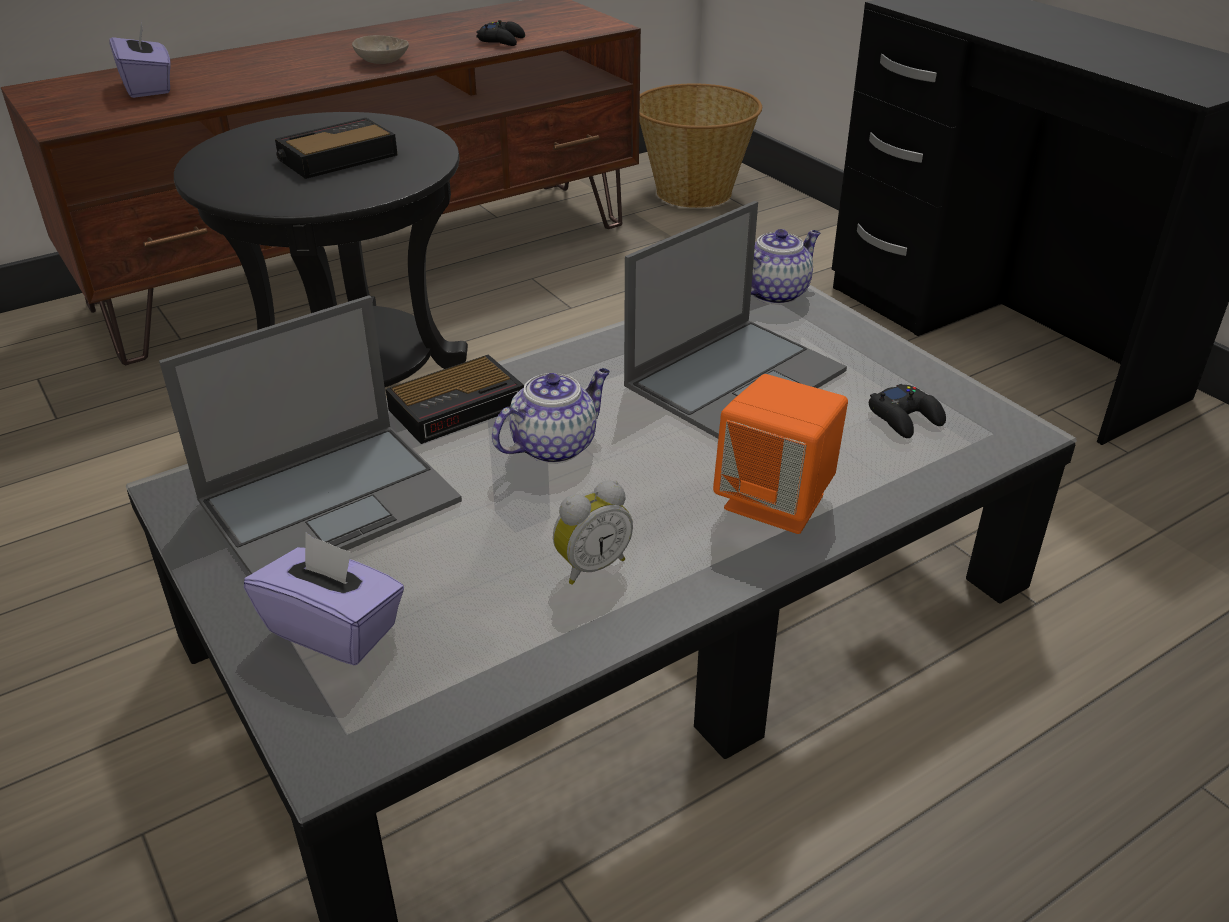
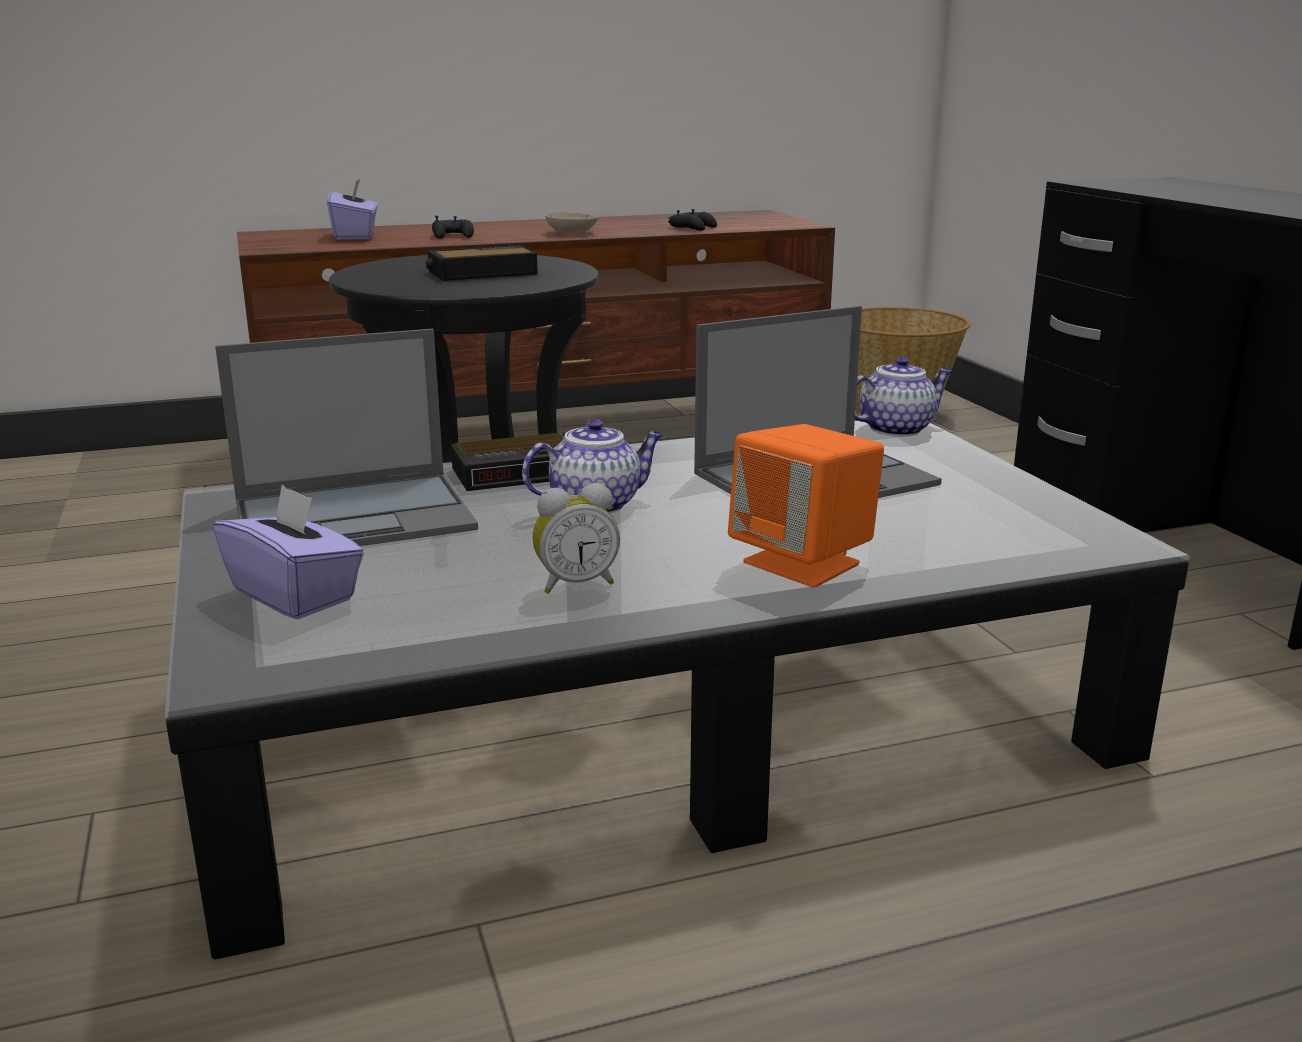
camera: 15 degrees right, 15 degrees down
black game controller [869,384,946,438] -> black game controller moved to [432,216,474,239]

